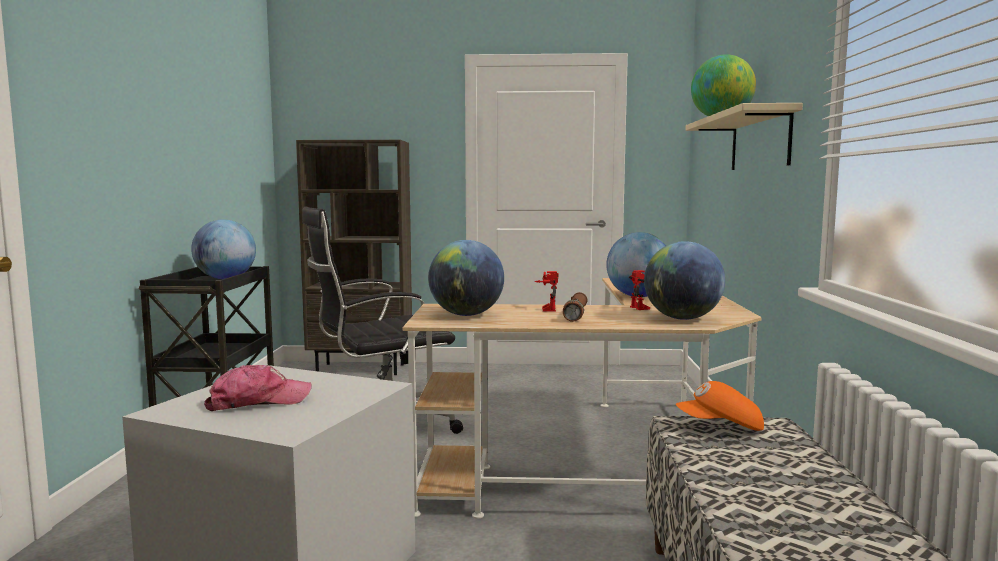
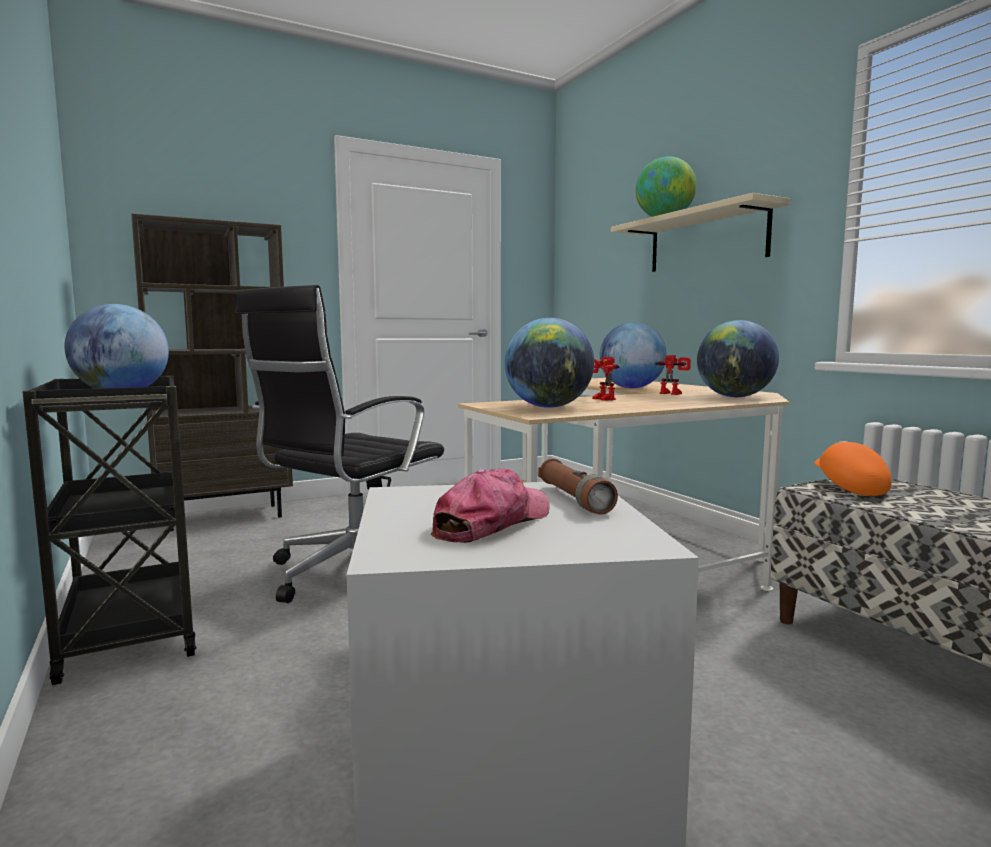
camera: 30 degrees left, 0 degrees up
brown flashlight [563,292,587,322] -> brown flashlight moved to [538,459,618,514]
orange cap [676,381,764,431] -> orange cap turned 120 degrees clockwise [814,441,892,496]

